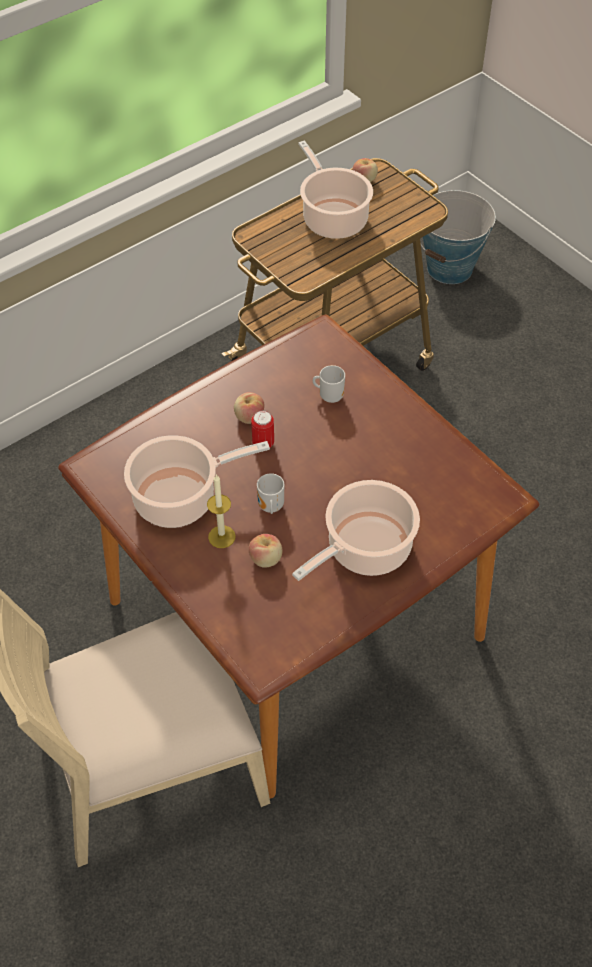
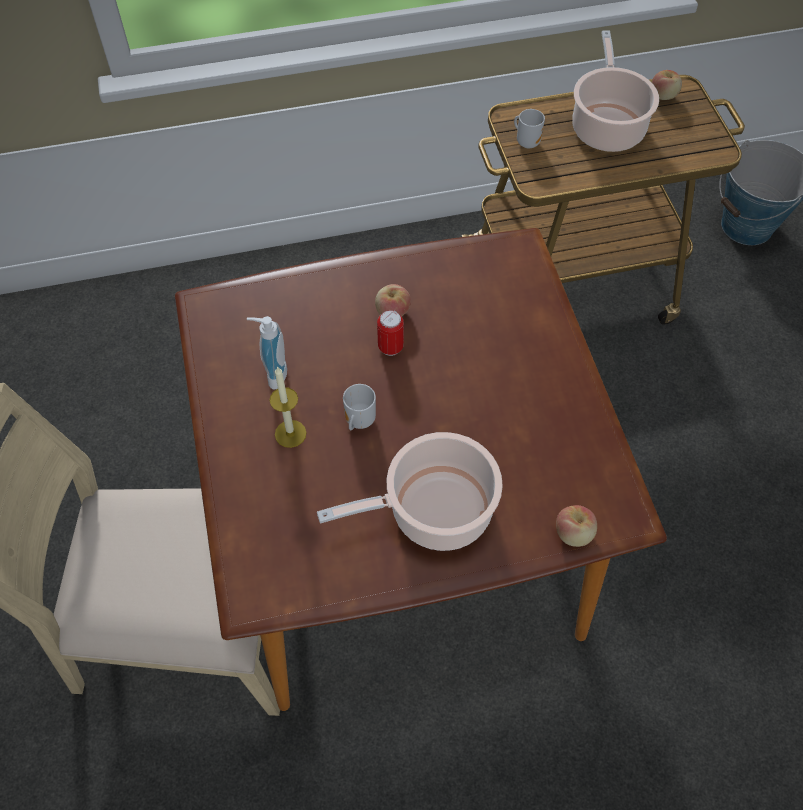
camera: 25 degrees right, 5 degrees up
cooking pot [124,435,270,528] -> soap dispenser [247,316,287,390]
apple [249,534,283,568] -> apple moved to [556,505,597,547]
mug [313,365,345,403] -> mug moved to [514,109,545,149]

